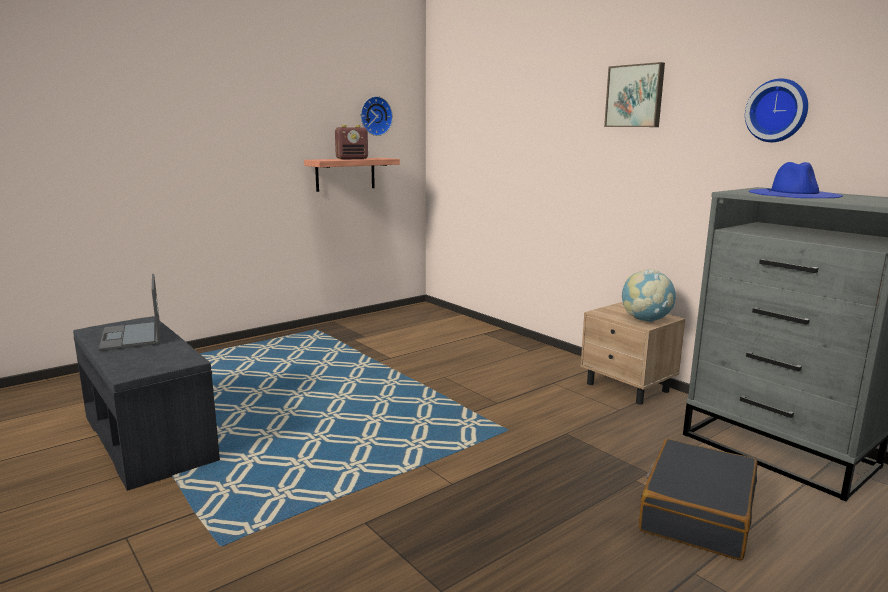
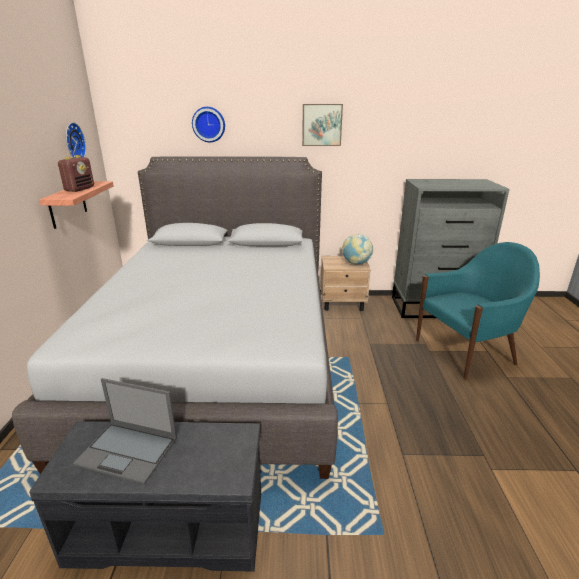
camera: 50 degrees left, 10 degrees up
black suitcase [639,439,757,561] -> turquoise armchair [416,242,540,380]
wall clock [745,79,808,142] -> wall clock moved to [192,107,225,142]
blue hat [749,162,843,198] -> none
none -> grey bed [12,156,338,479]

